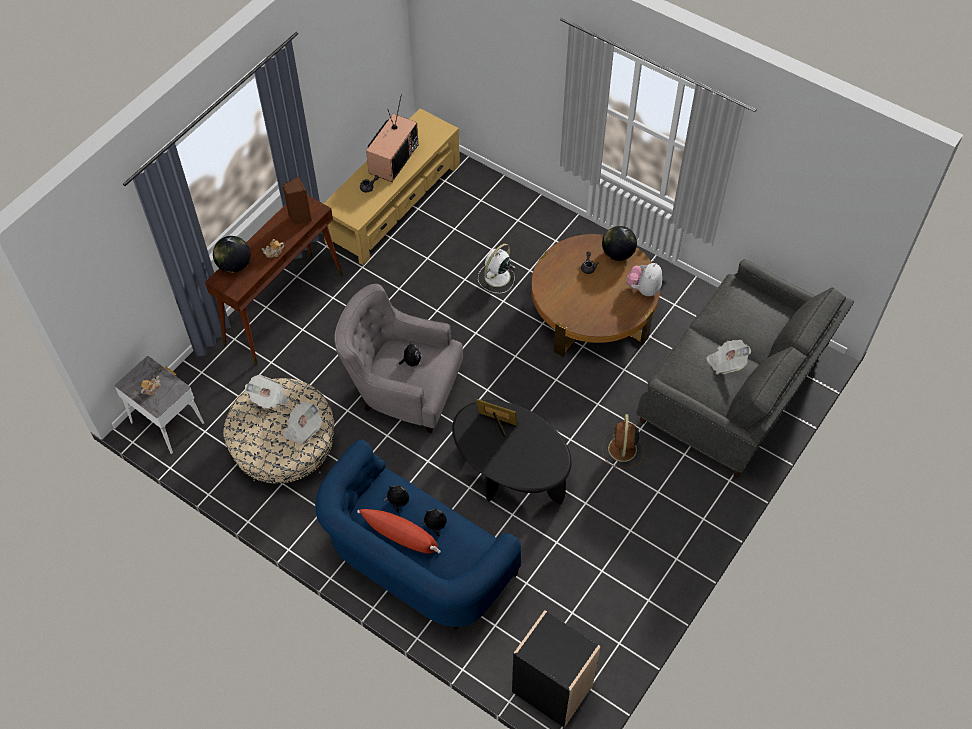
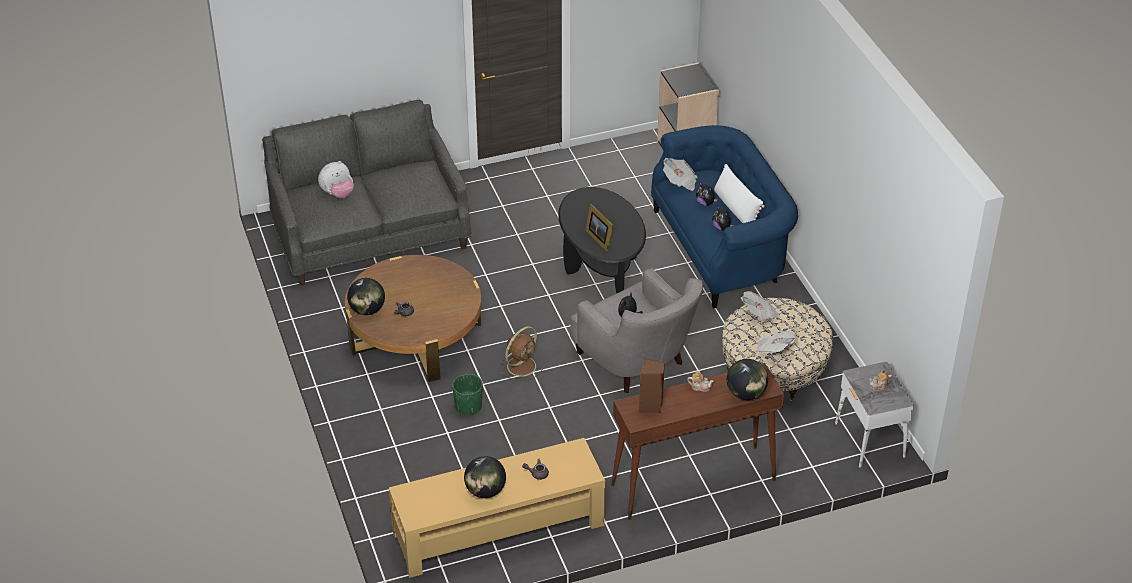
camera: 145 degrees left, 15 degrees down
red pillow [357,509,441,553] -> white pillow [714,164,765,223]
television [366,97,419,182] -> globe [464,456,506,498]
white fan [478,244,516,293] -> green planter [452,374,483,415]
brown fan [602,414,644,468] -> brown fan moved to [500,326,544,381]
plush toy [626,263,662,296] -> plush toy moved to [318,161,354,198]
newspaper [707,340,751,374] -> newspaper moved to [663,158,698,191]

